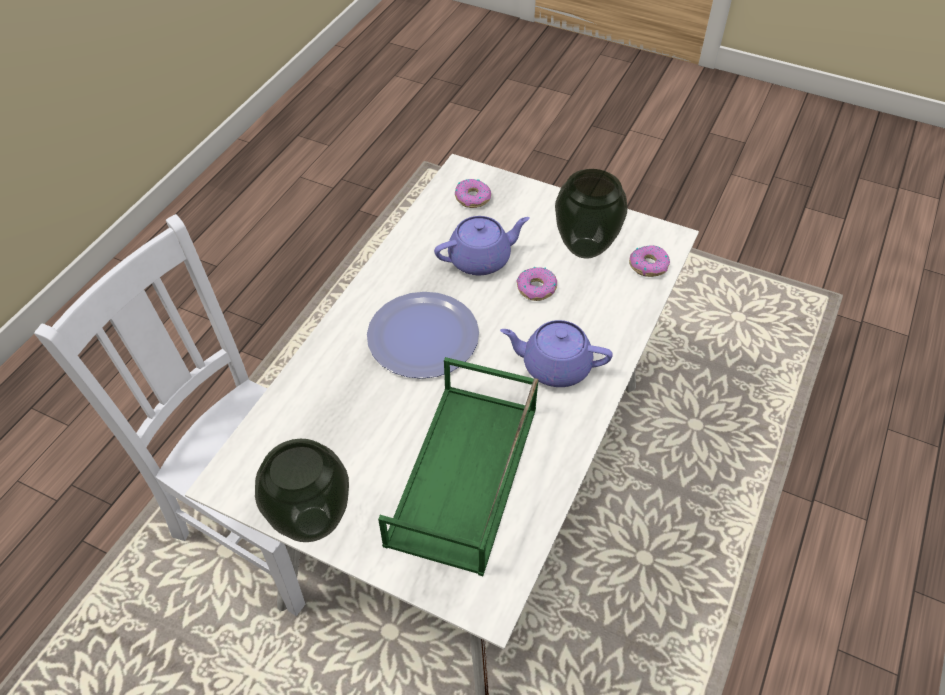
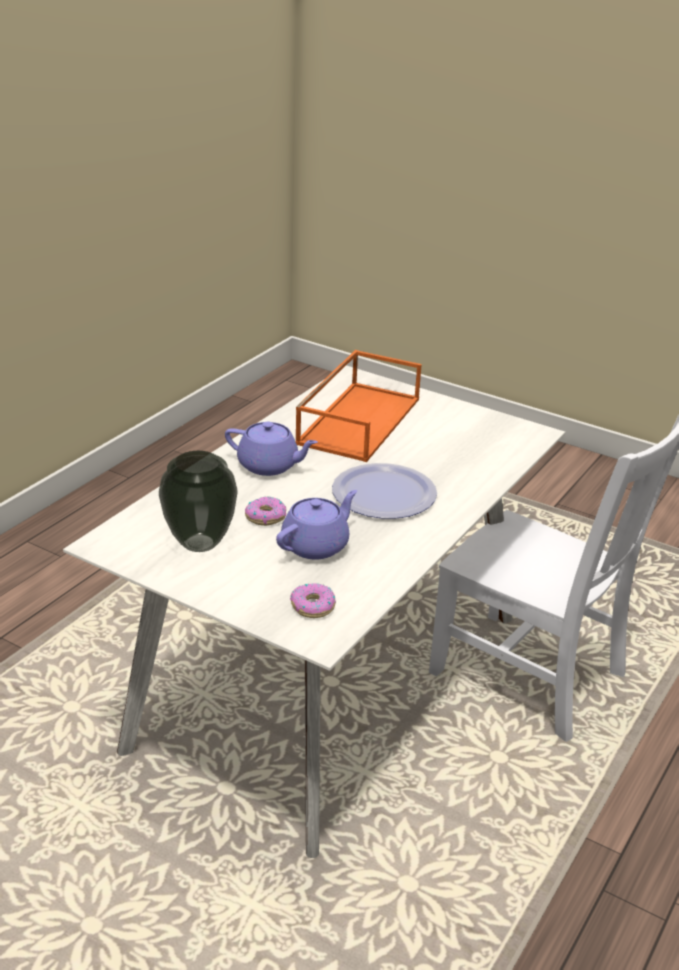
camera: 175 degrees left, 20 degrees down
vase [255,439,349,542] -> none
green tray [378,357,539,576] -> orange tray [295,350,422,462]
purple teapot [434,216,530,275] -> purple teapot turned 150 degrees clockwise [276,490,357,560]
donut [629,245,670,277] -> none

